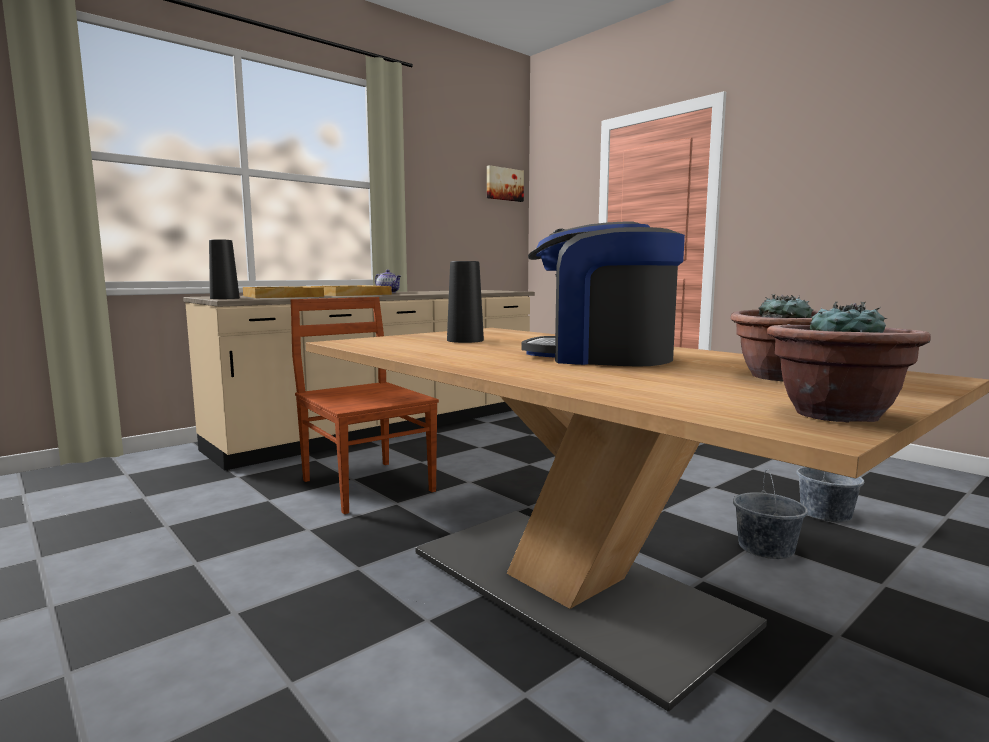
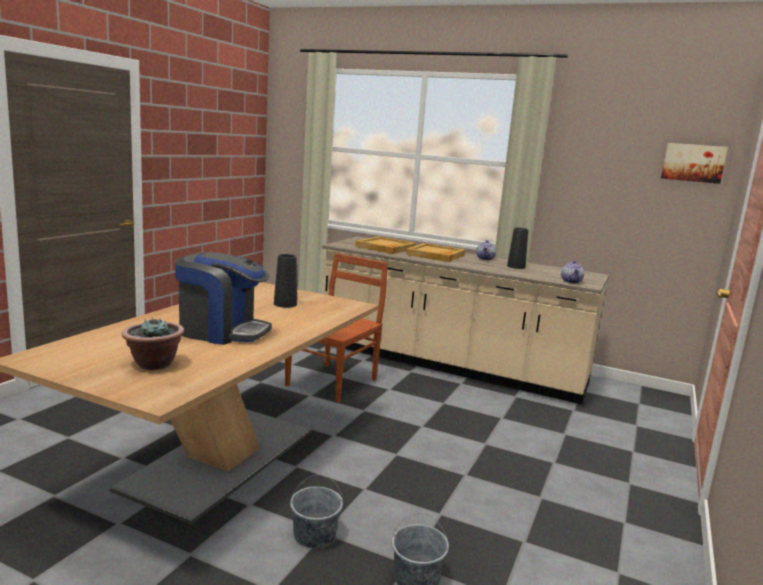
camera: 65 degrees right, 5 degrees up
black vase [209,239,240,299] -> black vase moved to [507,228,529,269]
coffee machine [521,221,685,367] -> coffee machine turned 105 degrees clockwise [175,252,272,345]
potted plant [767,302,931,423] -> none
none -> teapot [561,261,584,284]

